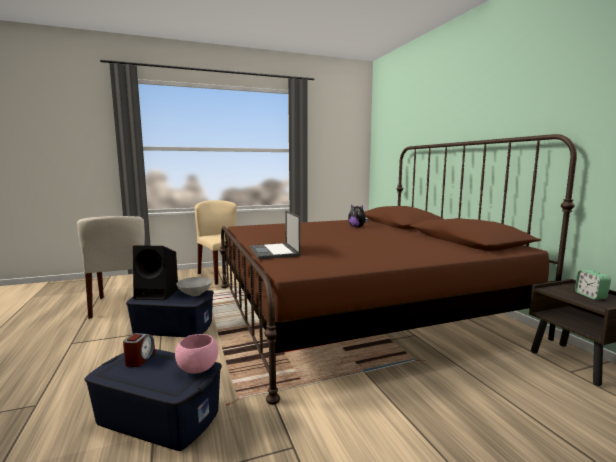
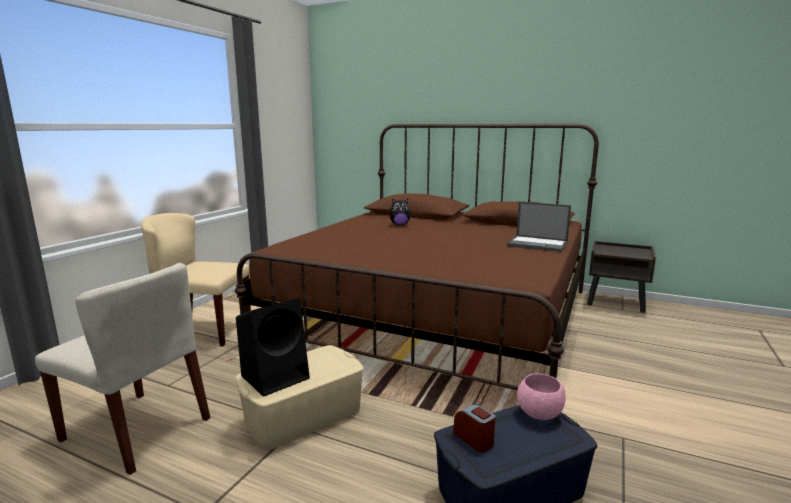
camera: 45 degrees left, 5 degrees up
blue storage box [126,289,214,337] -> beige storage box [235,345,364,450]
grey bowl [176,277,212,296] -> none
laptop [250,210,300,259] -> laptop moved to [507,202,571,252]
alarm clock [575,270,611,300] -> none

